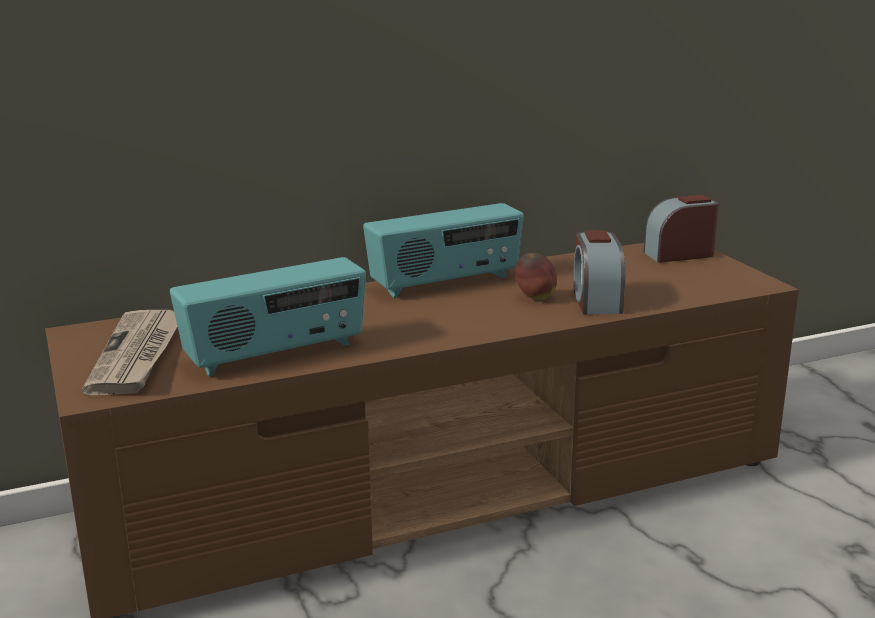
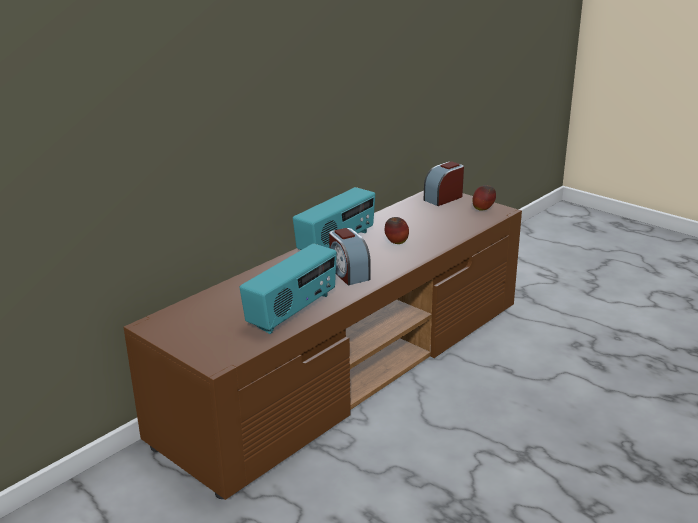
camera: 25 degrees left, 5 degrees up
newspaper [82,310,178,395] -> none
alarm clock [573,230,625,314] -> alarm clock moved to [329,228,371,285]
none -> apple [472,185,496,211]

